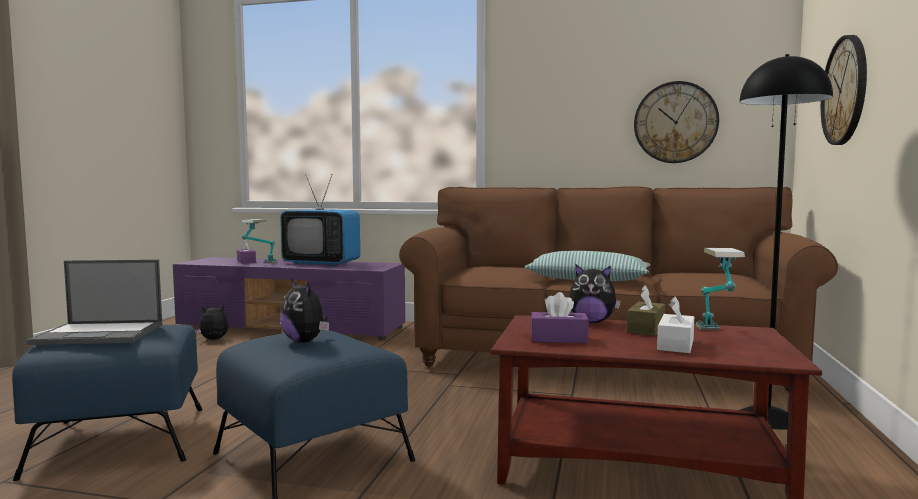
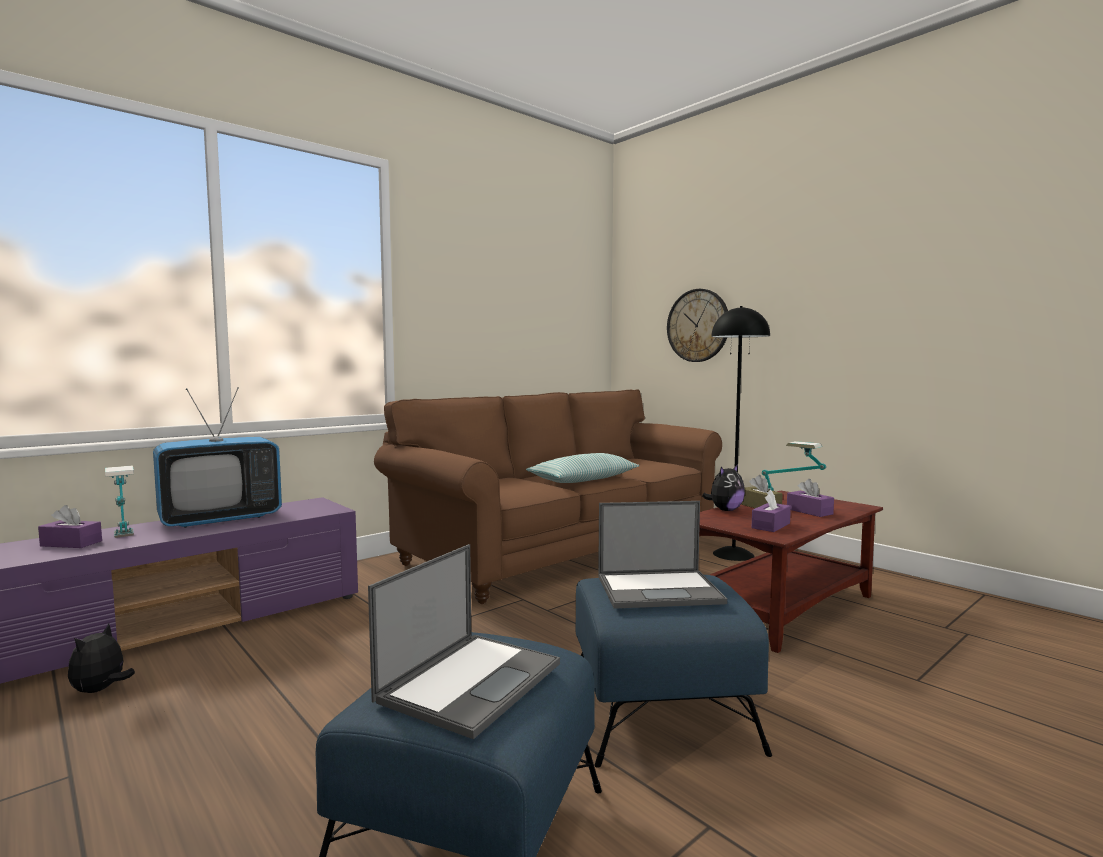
camera: 55 degrees left, 0 degrees up
plush toy [280,279,329,343] -> laptop [598,501,727,609]
wall clock [634,81,719,163] -> none
white tissue box [657,297,694,353] -> purple tissue box [787,479,834,517]

